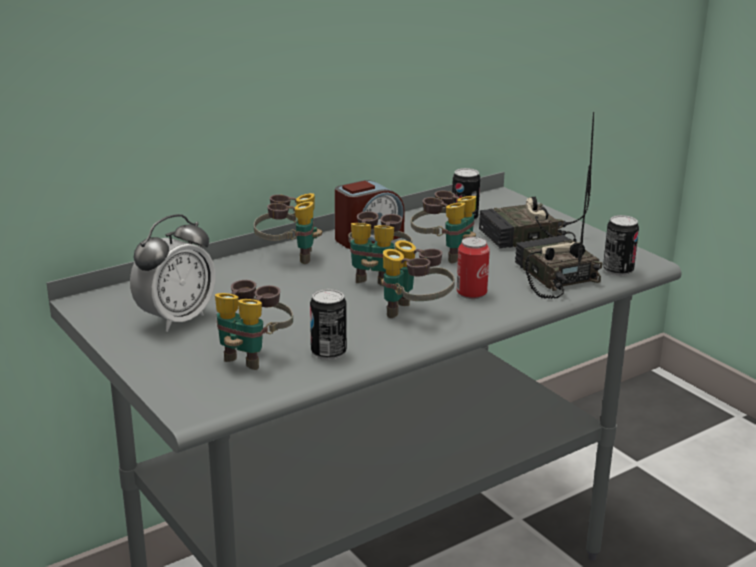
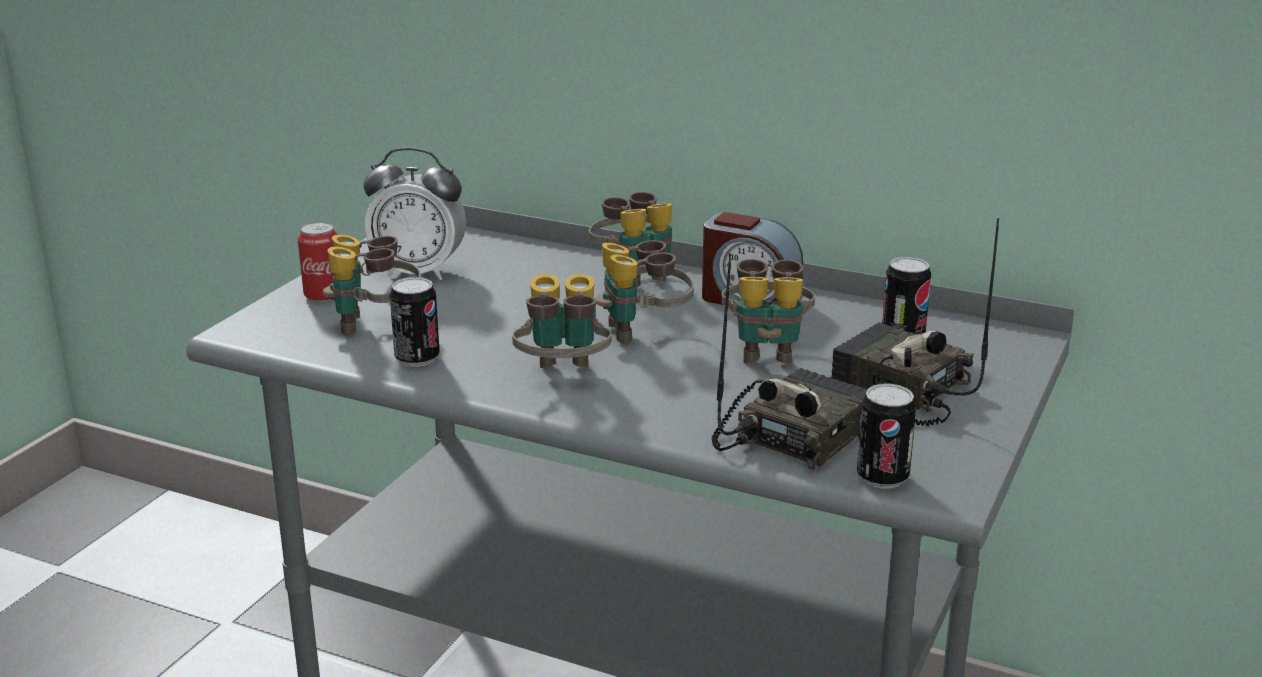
camera: 60 degrees right, 0 degrees up
can [457,237,490,299] -> can moved to [298,222,338,302]

